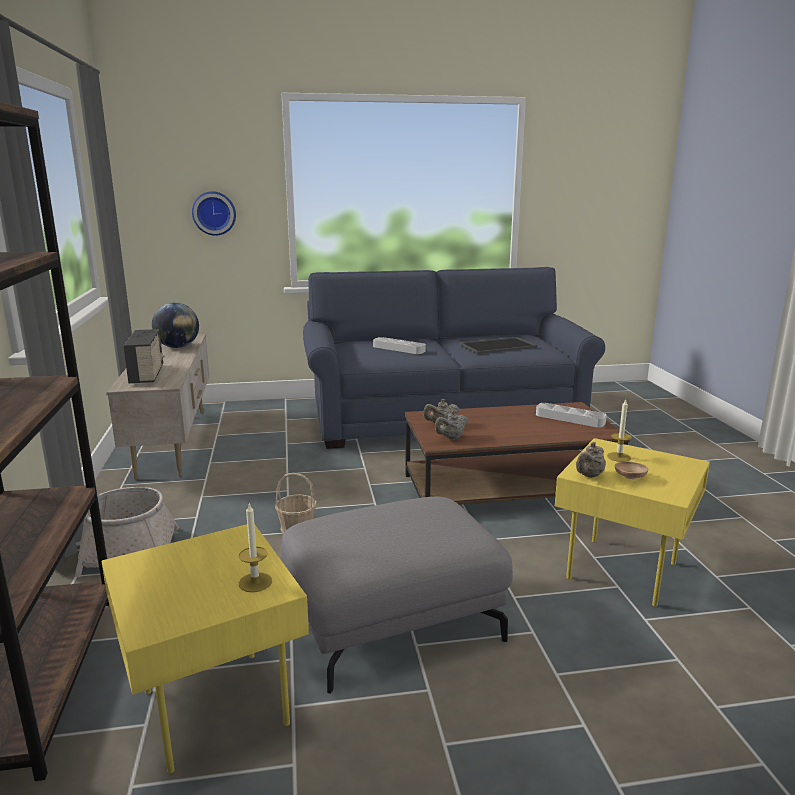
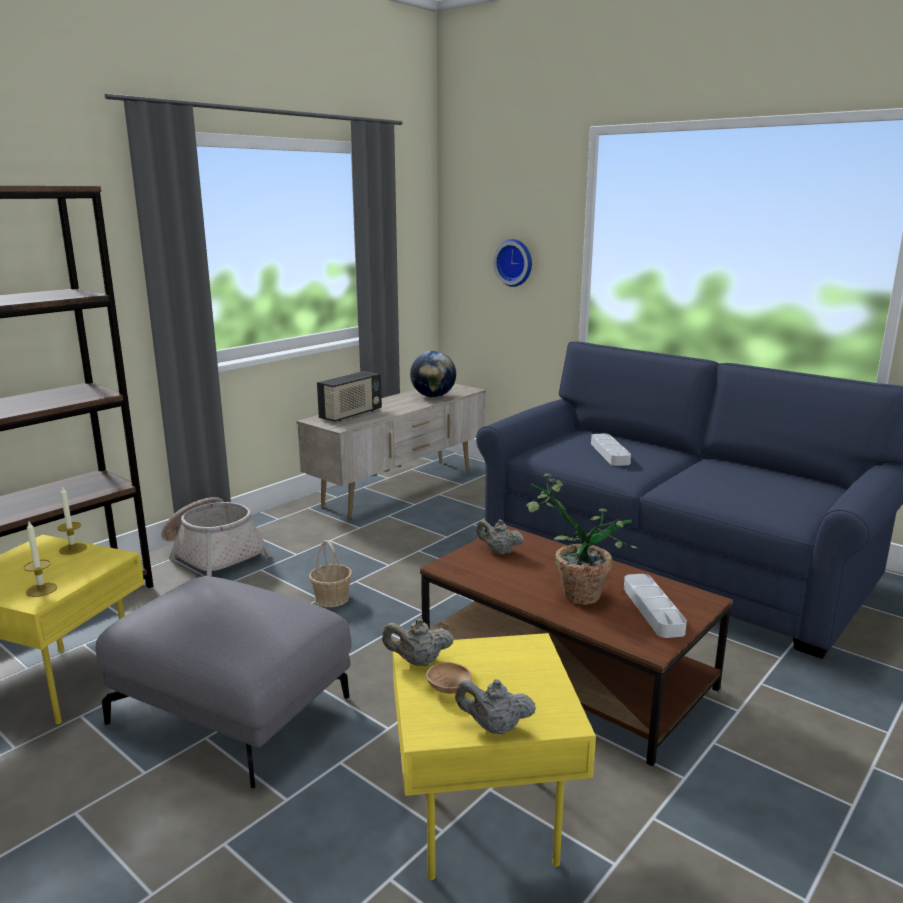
camera: 50 degrees right, 0 degrees up
grey teapot [435,410,468,439] -> grey teapot moved to [455,679,536,735]
tray [459,337,537,354] -> none
candle [607,399,632,462] -> candle moved to [57,485,87,555]
none -> potted plant [526,474,637,605]

